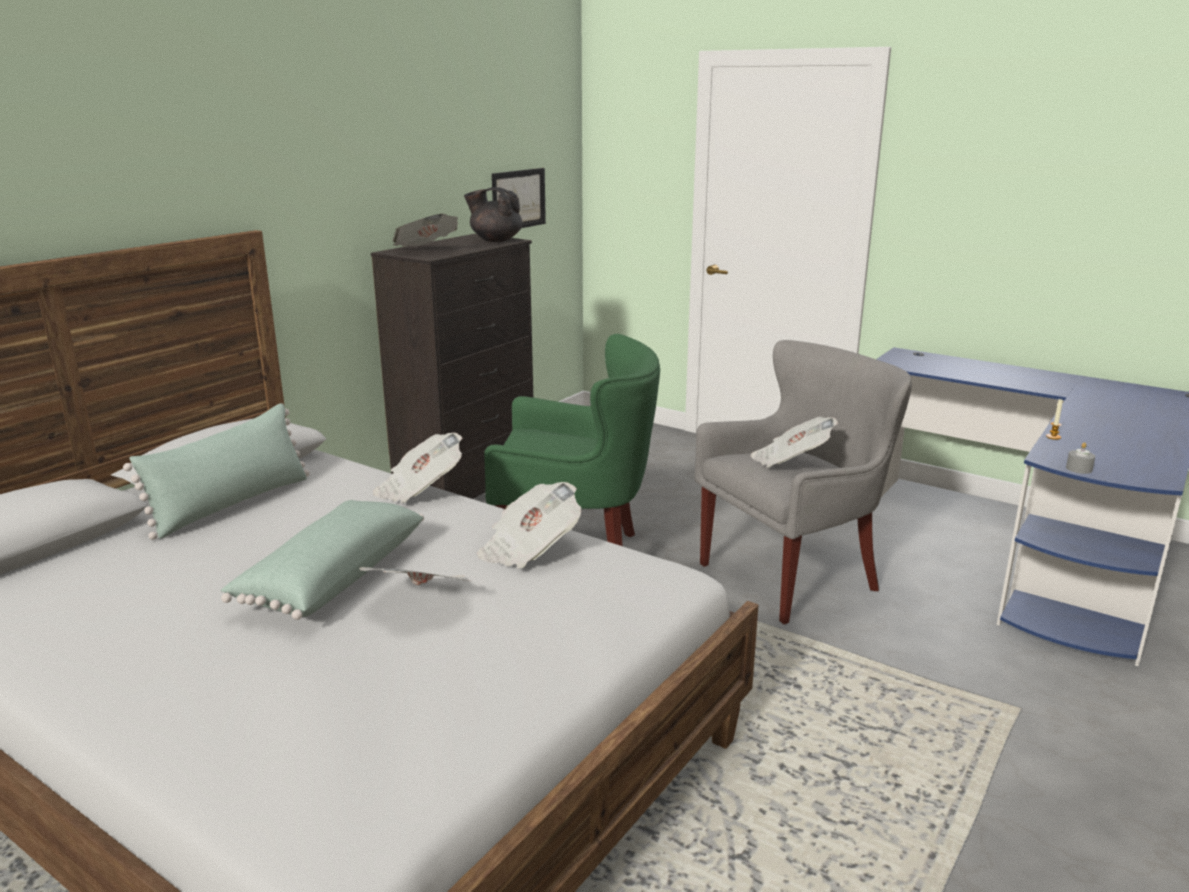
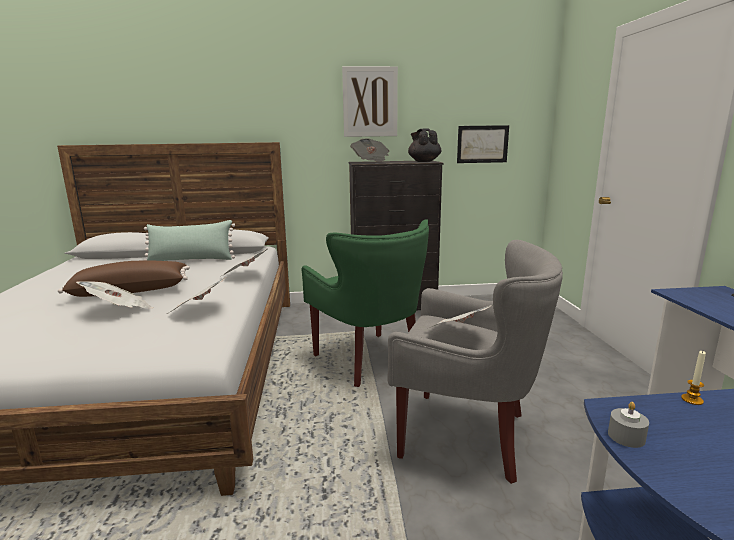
camera: 50 degrees right, 5 degrees down
green pillow [221,500,424,620] -> brown pillow [58,261,190,297]
none -> picture [342,66,398,137]

